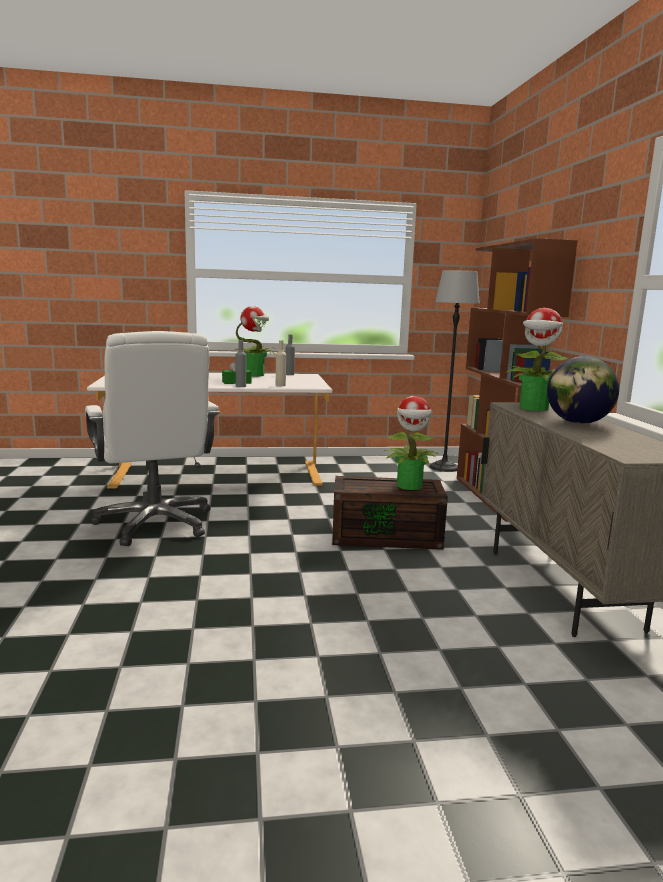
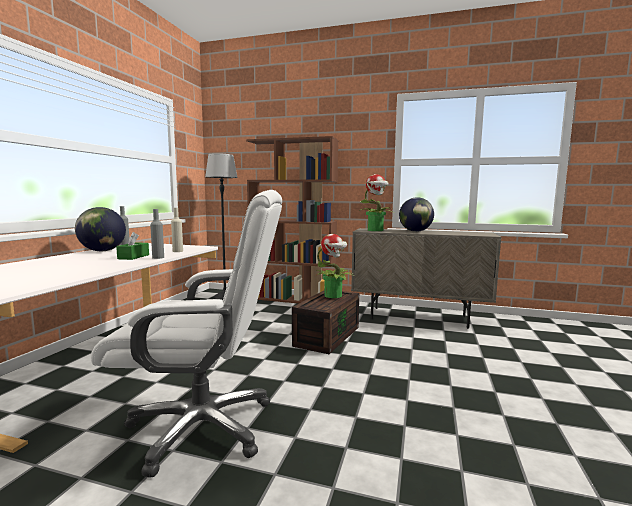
camera: 65 degrees left, 5 degrees down
potted plant [234,306,275,377] -> globe [75,207,126,251]

